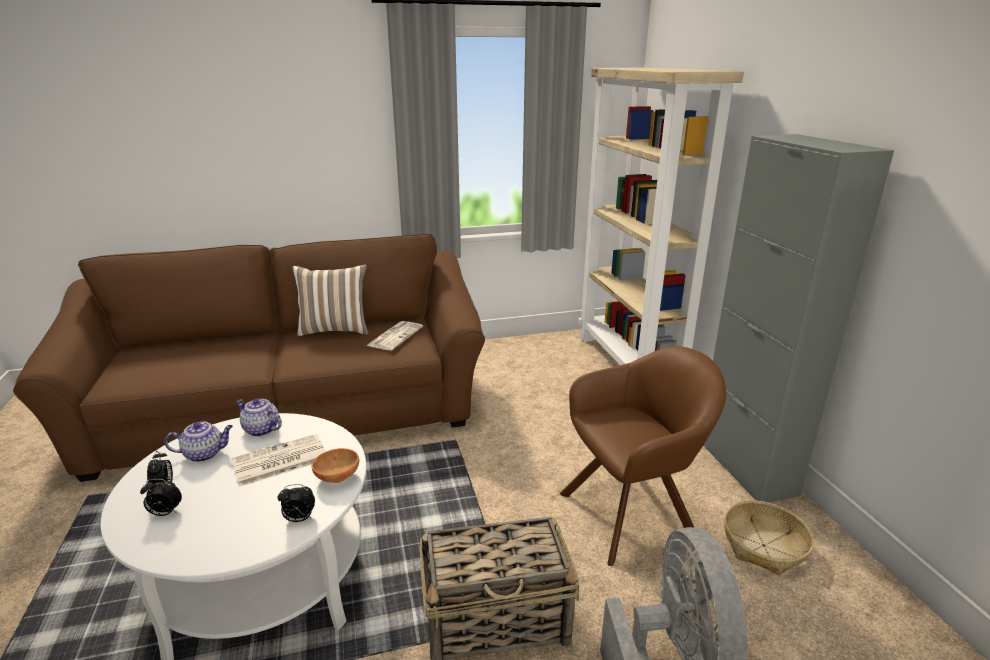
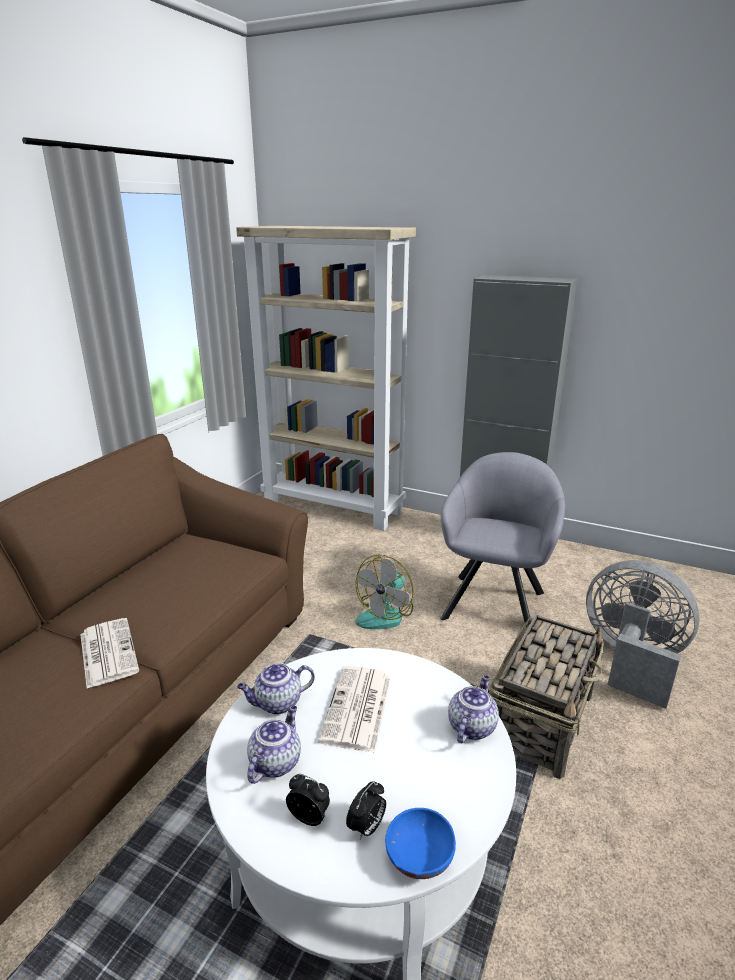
camera: 50 degrees left, 0 degrees up
alarm clock [278,484,315,522] -> teapot [448,675,499,743]
pillow [292,265,368,336] -> none
brown bowl [312,448,359,483] -> none
newspaper [366,321,423,350] -> newspaper moved to [80,618,139,689]
brown armchair [560,346,726,566] -> grey armchair [440,452,565,627]
basket [724,501,814,575] -> none
none -> fan [355,554,414,629]
none -> blue bowl [385,808,456,879]

